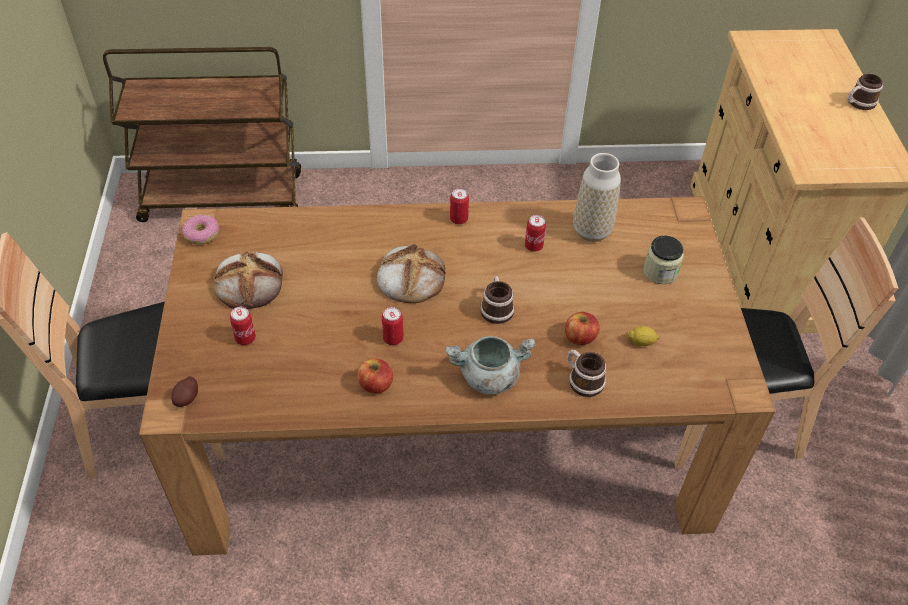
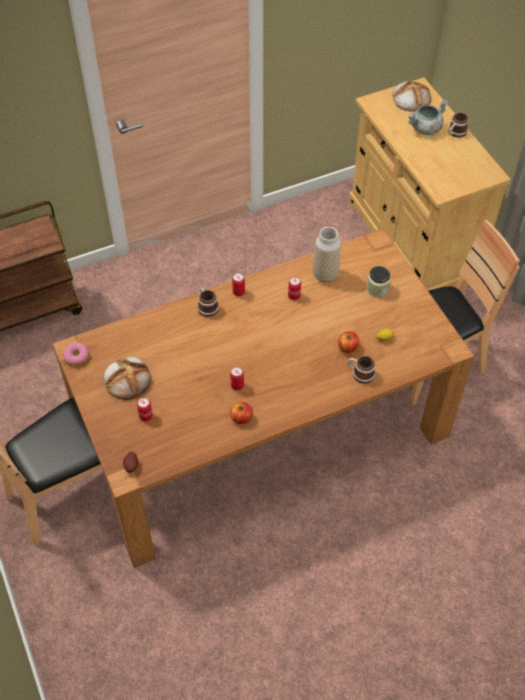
camera: 20 degrees left, 5 degrees up
bread [377,244,446,303] -> bread moved to [392,80,431,112]
grey cooking pot [446,336,535,395] -> grey cooking pot moved to [408,100,448,135]
mug [480,276,515,324] -> mug moved to [197,287,219,317]

